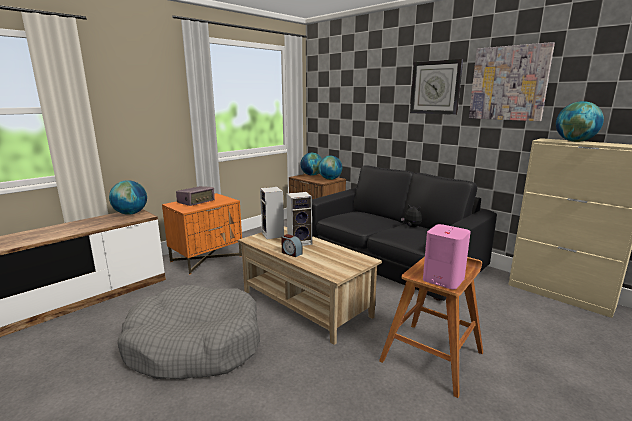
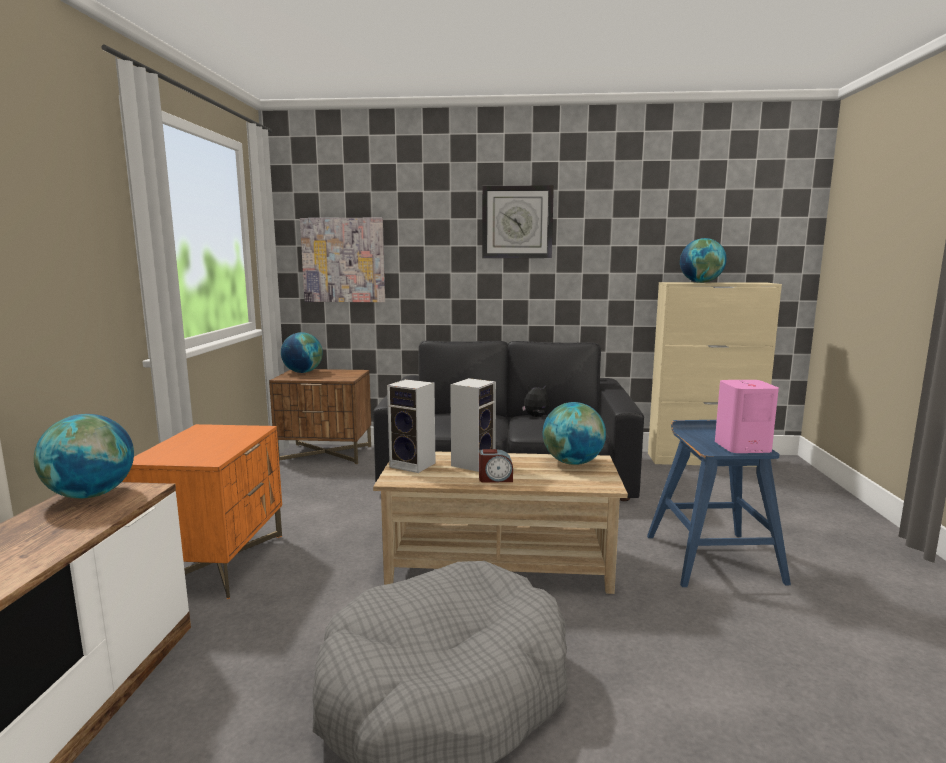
camera: 40 degrees left, 5 degrees down
radio [176,186,215,206] -> none
globe [318,156,342,180] -> globe moved to [543,402,606,465]
brown stool [379,257,483,398] -> blue stool [647,420,791,587]
picture [469,42,555,121] -> picture moved to [300,218,385,302]

